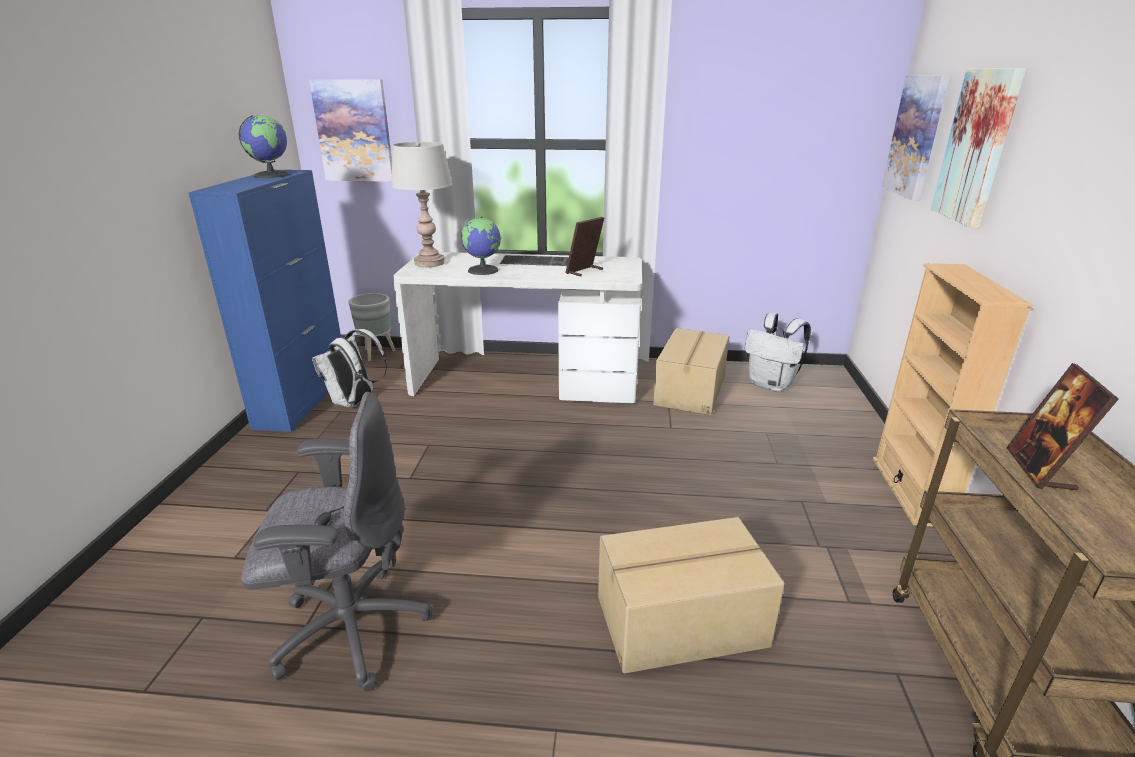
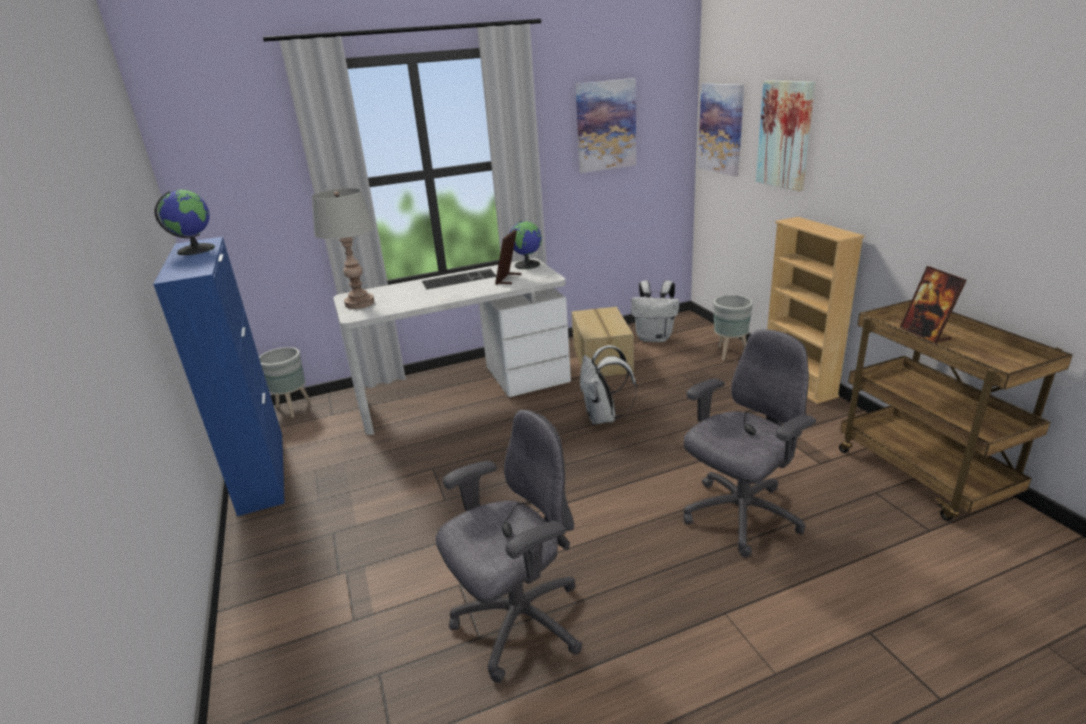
camera: 25 degrees left, 0 degrees up
picture [309,79,392,182] -> picture moved to [576,78,636,173]
white backpack [312,329,387,408] -> white backpack moved to [580,345,637,424]
globe [461,216,501,275] -> globe moved to [510,221,542,269]
cardboard box [598,517,785,673] -> grey office chair [683,329,816,557]
none -> grey planter [713,295,753,360]

